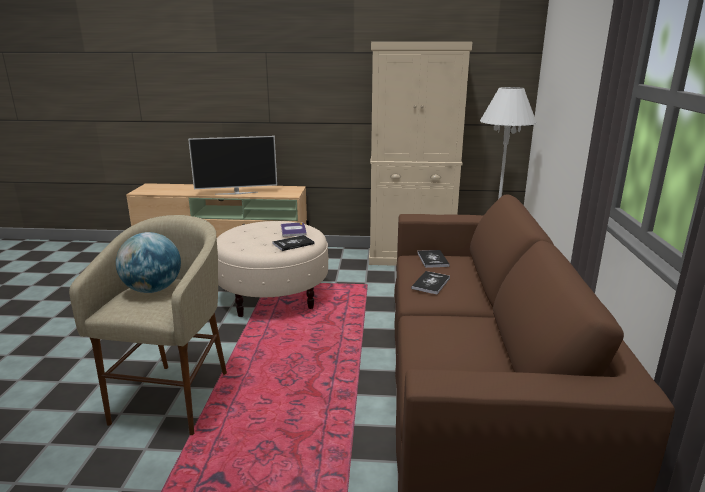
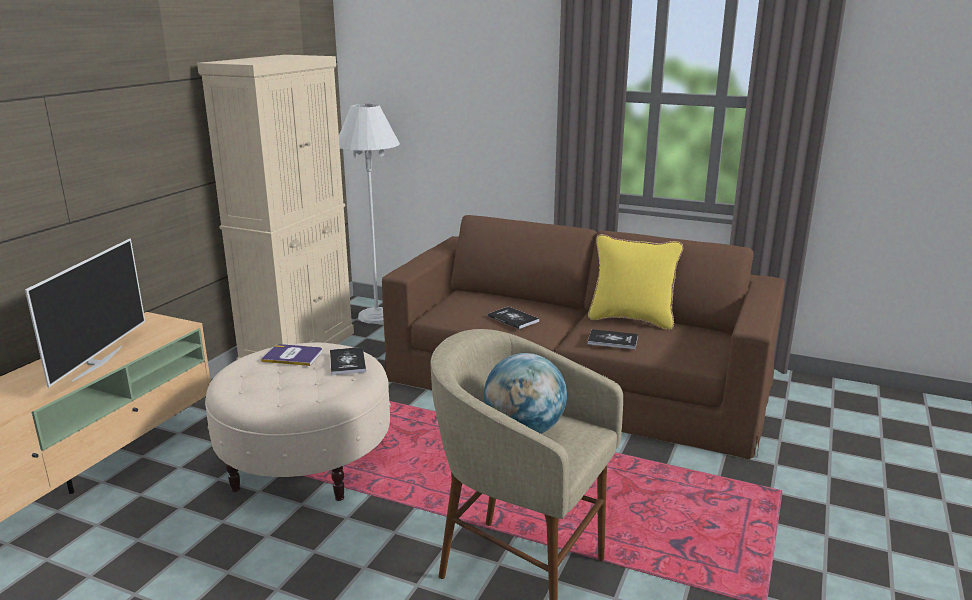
camera: 70 degrees left, 0 degrees up
book [417,250,450,268] -> book moved to [588,329,638,349]
none -> yellow pillow [588,234,683,330]

